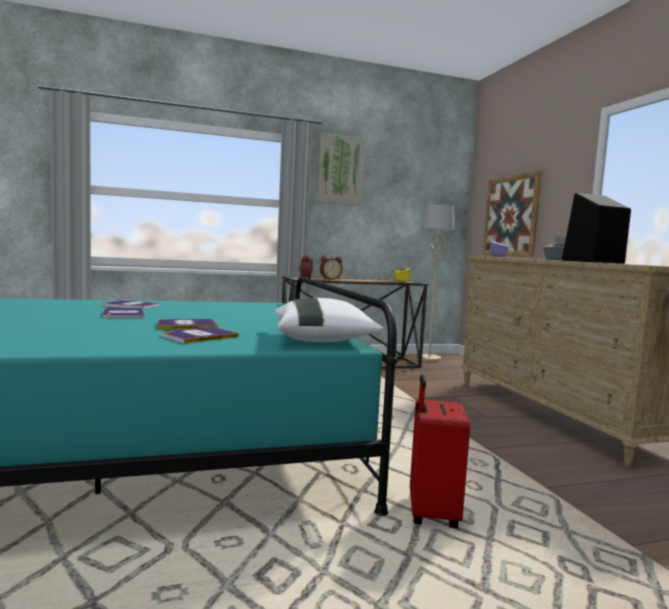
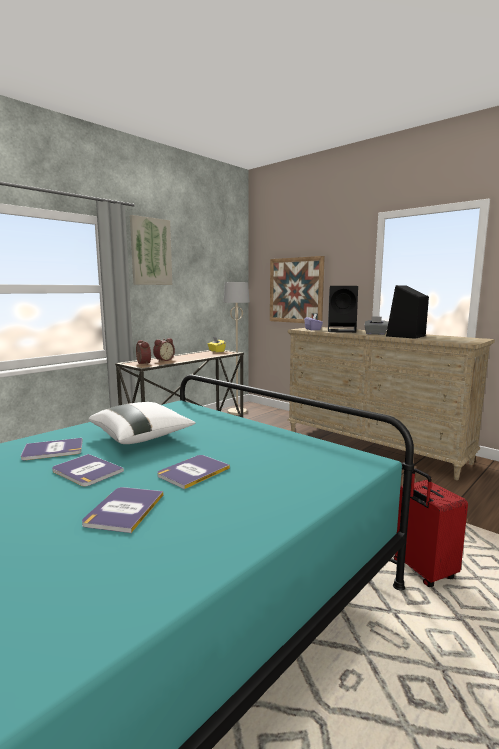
camera: 30 degrees left, 5 degrees up
book [161,327,239,343] -> book moved to [82,487,163,533]
white pillow [275,298,384,342] -> white pillow moved to [89,402,196,444]
none -> black speaker [328,286,358,333]

